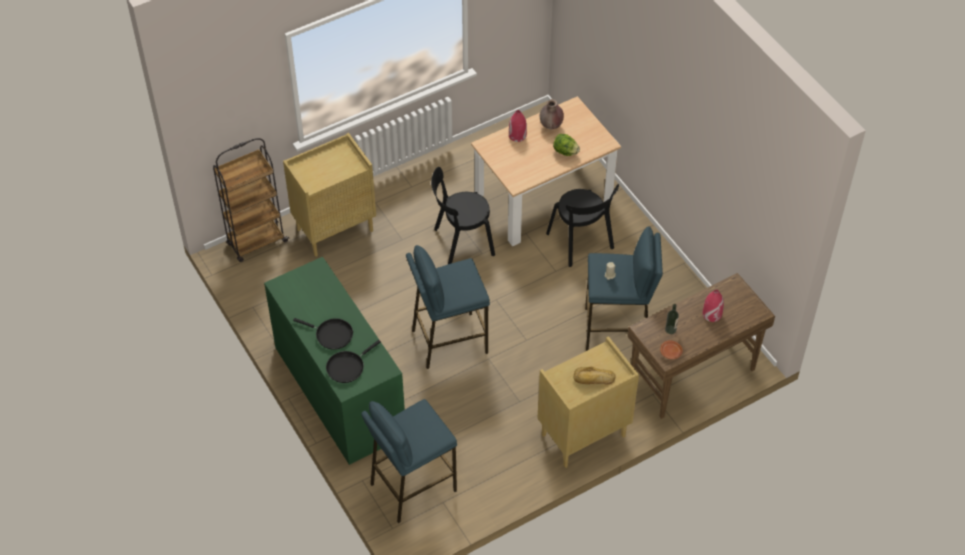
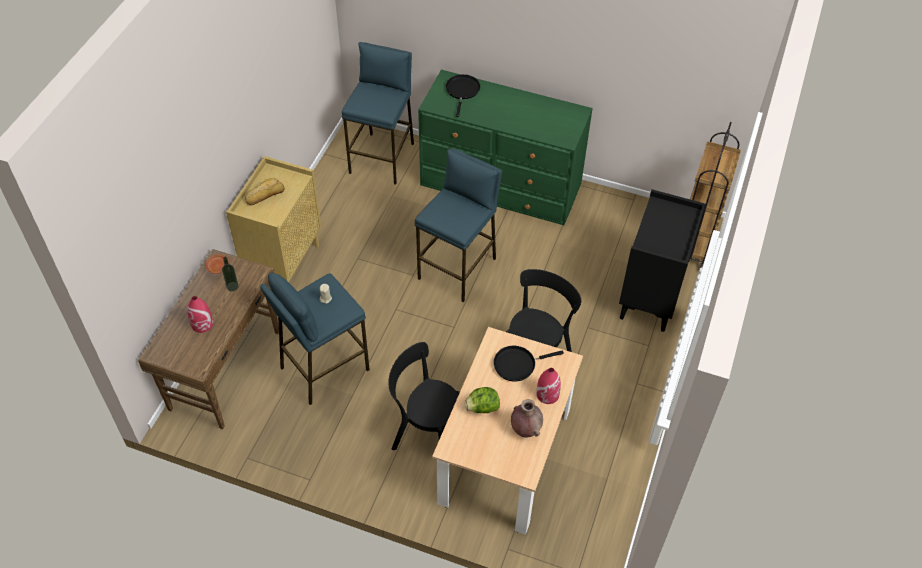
camera: 140 degrees right, 0 degrees up
beige cabinet [283,133,376,257] -> black cabinet [619,189,706,332]
black frying pan [293,318,353,349] -> black frying pan moved to [494,346,564,381]

